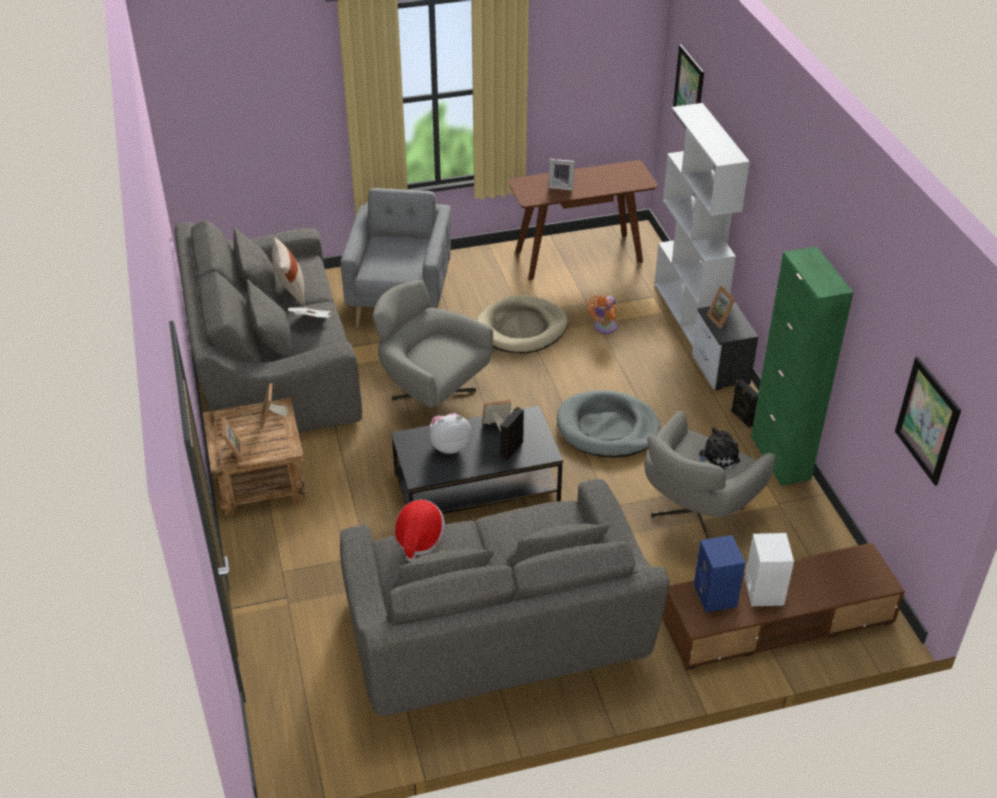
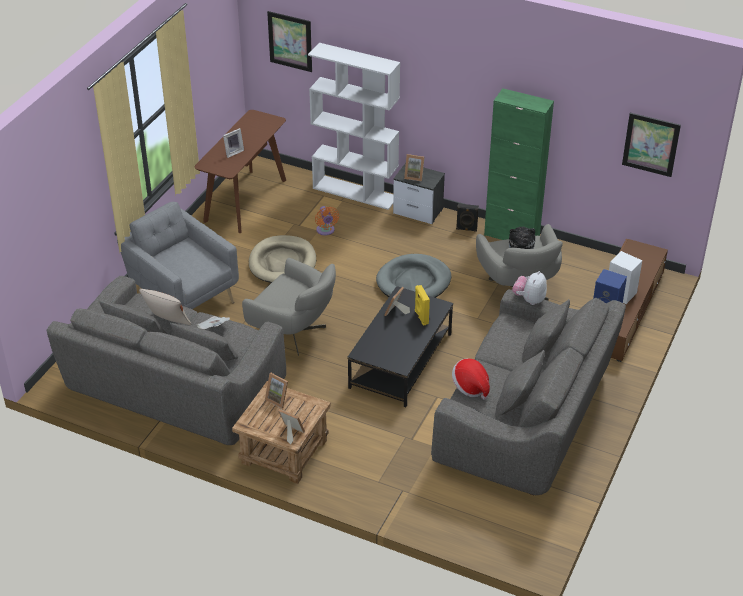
camera: 50 degrees left, 0 degrees up
grey armchair [373,280,493,416] -> grey armchair turned 135 degrees counterclockwise [242,258,336,356]
plush toy [430,413,472,454] -> plush toy moved to [512,271,547,305]
black speaker [500,407,524,461] -> yellow speaker [415,285,430,325]

